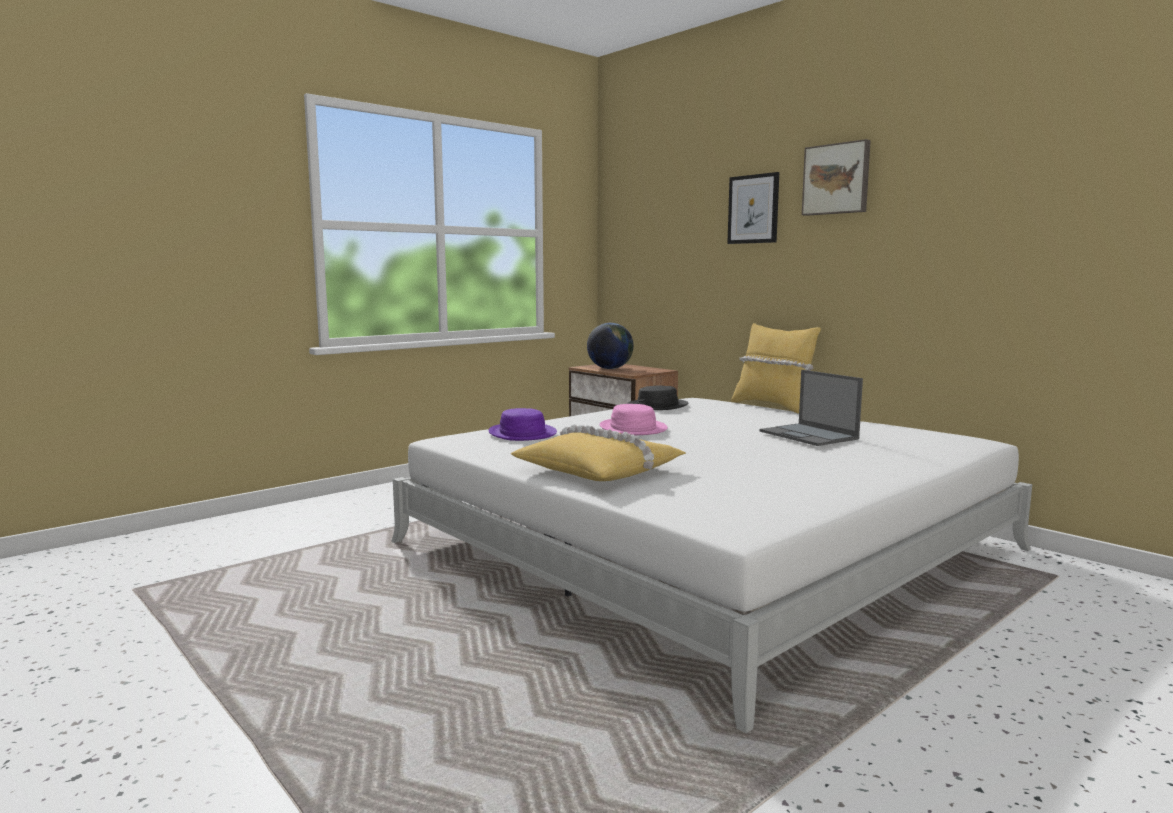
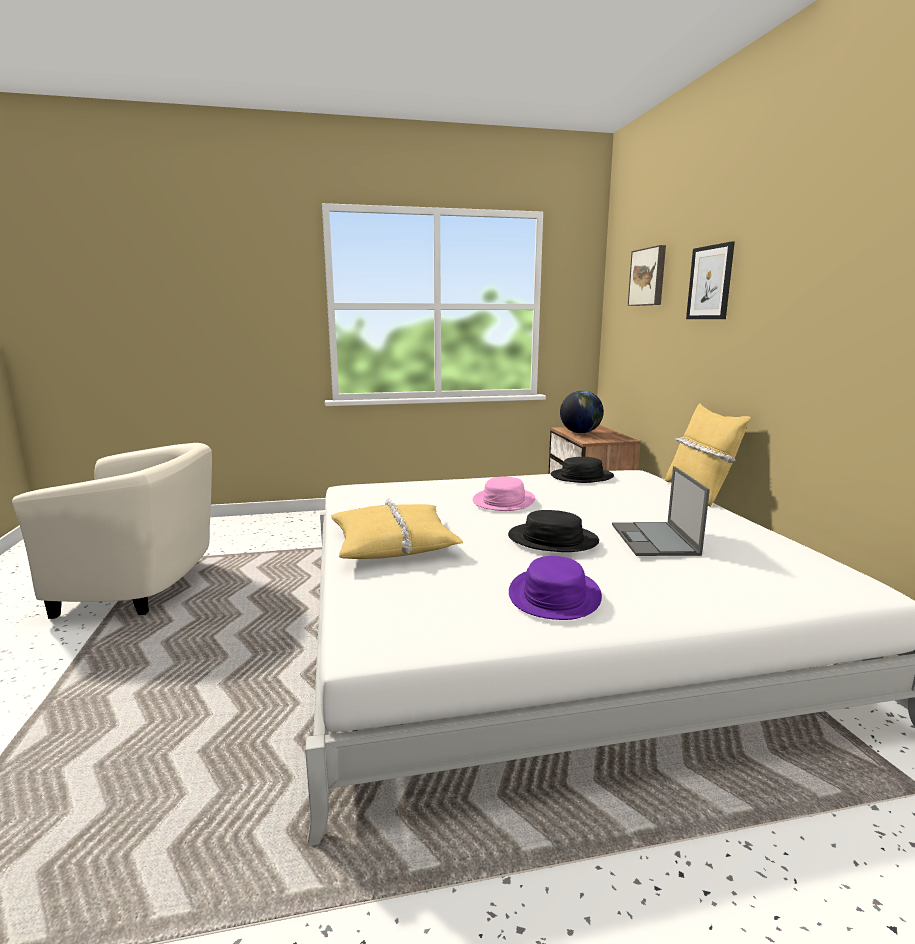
camera: 30 degrees right, 5 degrees up
purple hat [488,408,557,441] -> purple hat moved to [509,556,602,620]
picture [802,139,871,216] -> picture moved to [628,245,666,306]
none -> beige armchair [12,443,212,619]
none -> black hat [508,510,599,552]

